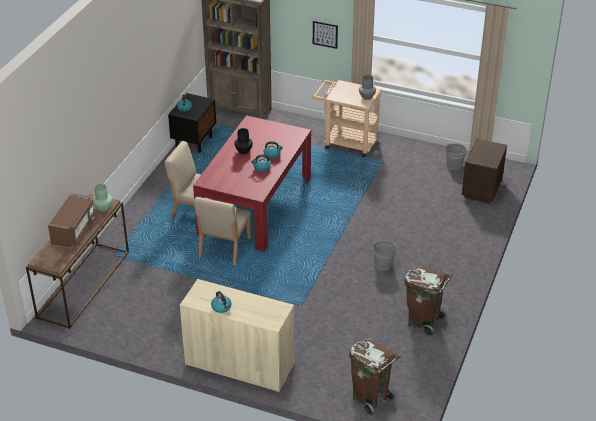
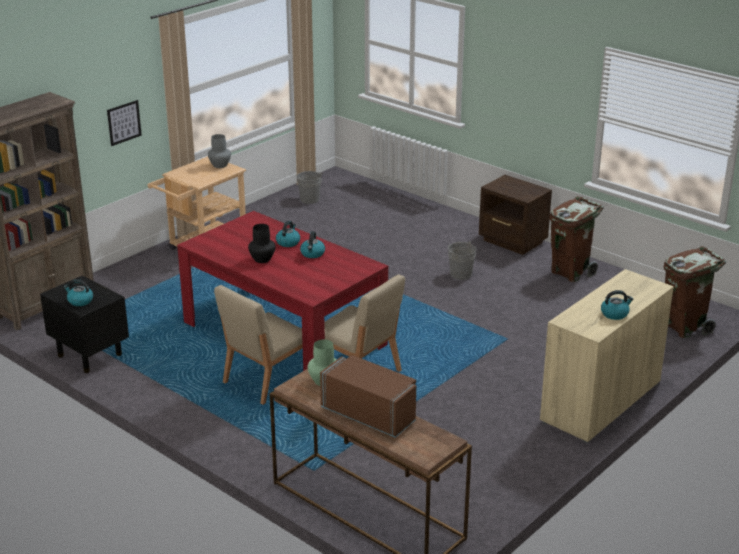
camera: 70 degrees left, 10 degrees down
brown nightstand [462,138,507,203] -> brown nightstand moved to [479,175,552,255]

